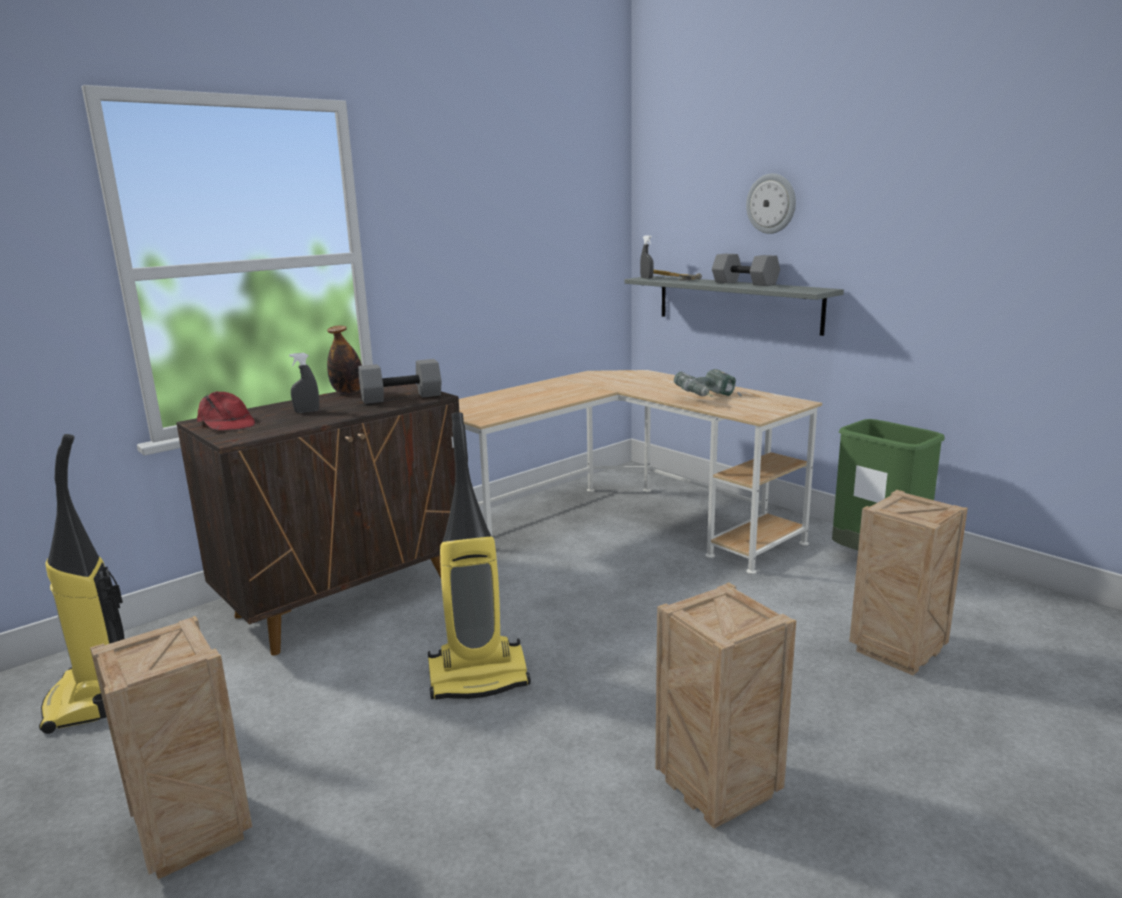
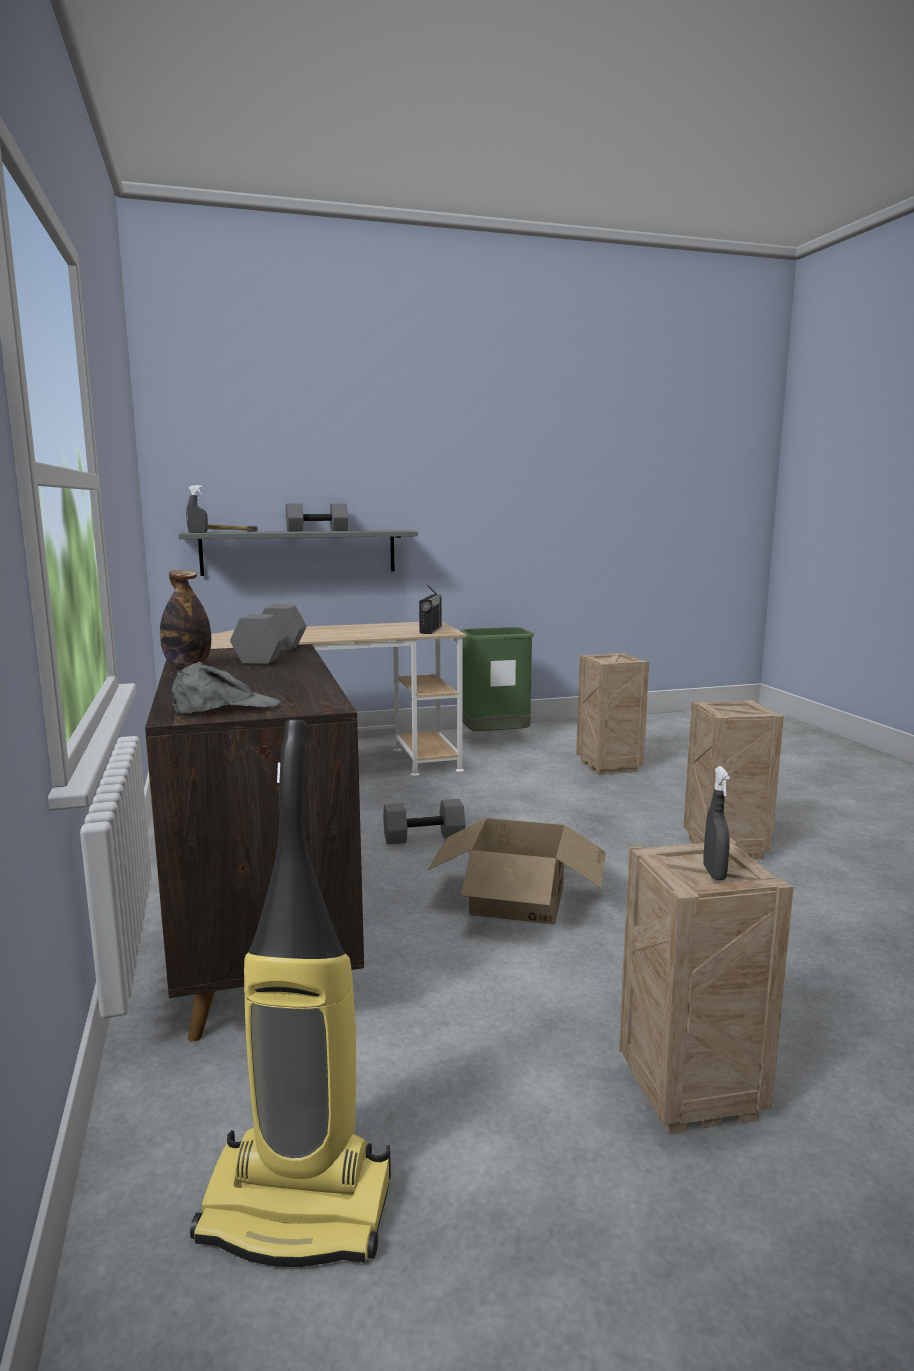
camera: 65 degrees left, 5 degrees down
red cap [197,391,255,430] -> grey cap [171,662,281,713]
grey spray bottle [289,353,319,413] -> grey spray bottle moved to [703,766,730,880]
vacuum cleaner [428,412,531,700] -> cardboard box [427,818,606,924]
power drill [674,369,742,397] -> none
wall clock [746,173,796,234] -> none
none -> grey dumbbell [383,799,466,845]
none -> radio [419,585,442,634]

